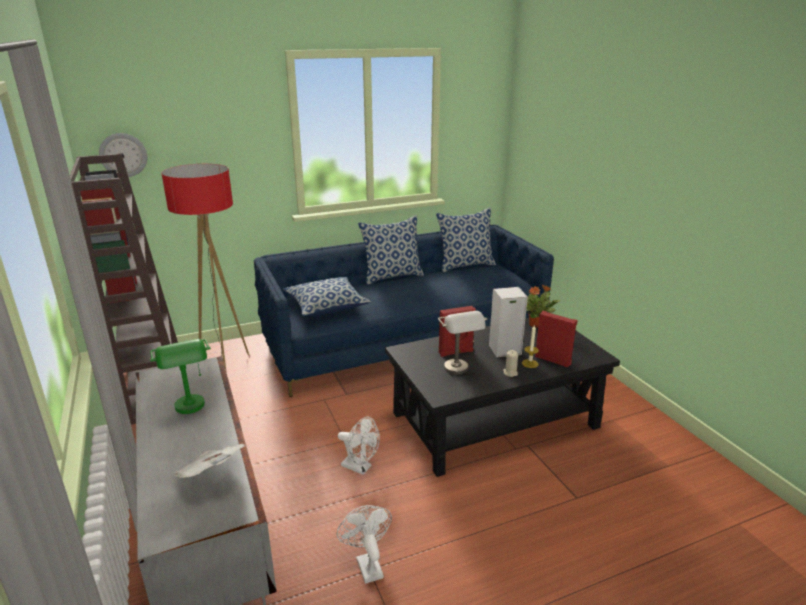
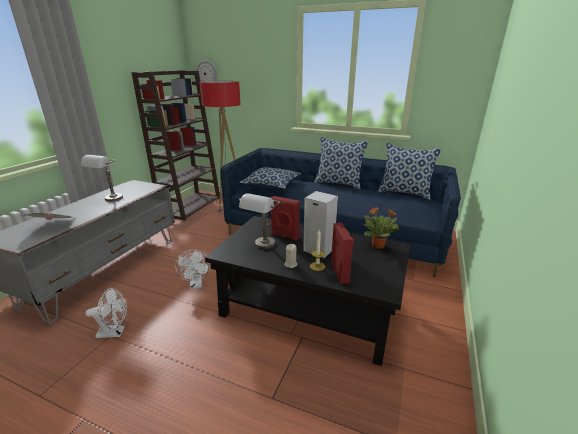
camera: 45 degrees right, 0 degrees up
green table lamp [150,339,211,414] -> grey table lamp [81,155,123,202]
white fan [337,505,392,584] -> white fan turned 60 degrees clockwise [85,288,127,338]

